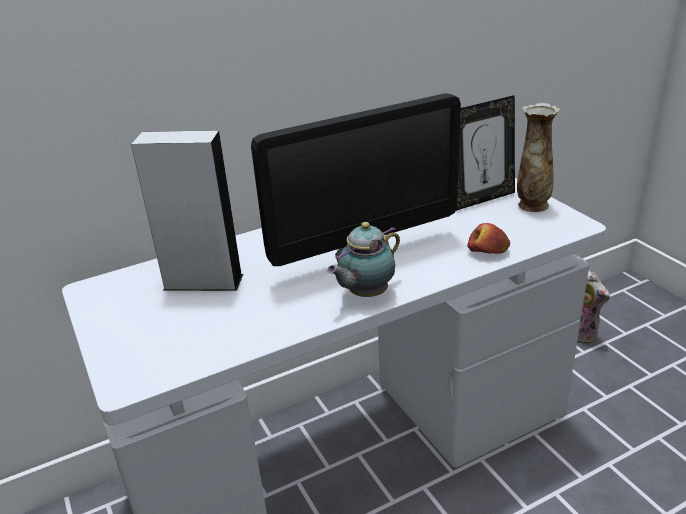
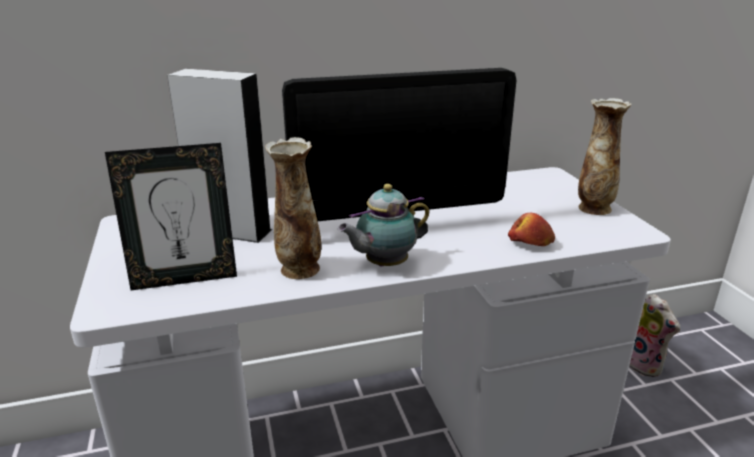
camera: 10 degrees right, 5 degrees down
picture frame [456,95,515,211] -> picture frame moved to [105,143,237,290]
none -> vase [265,137,321,279]

